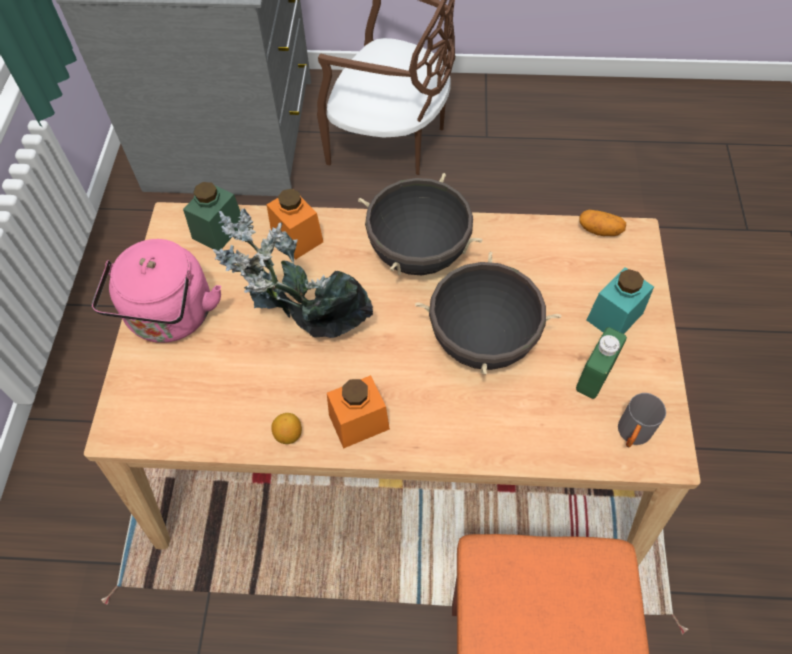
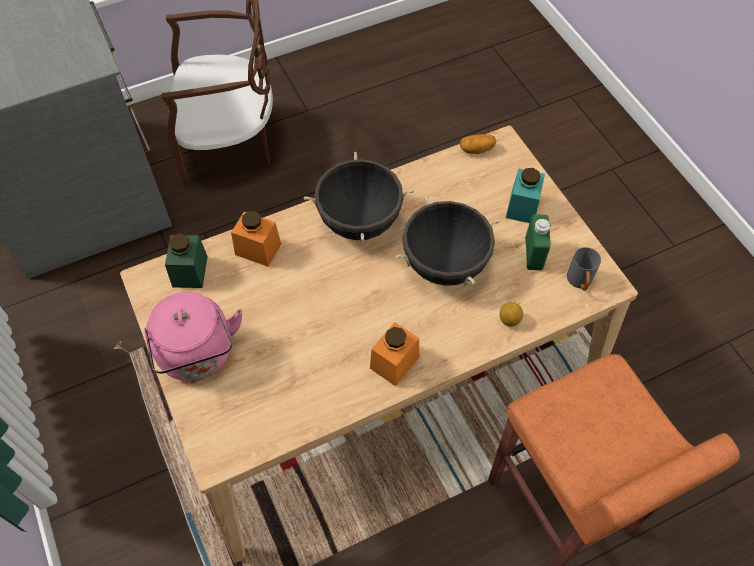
camera: 30 degrees left, 0 degrees up
potted plant [213,209,373,338] -> none
lemon [271,413,302,444] -> lemon moved to [500,302,523,327]

